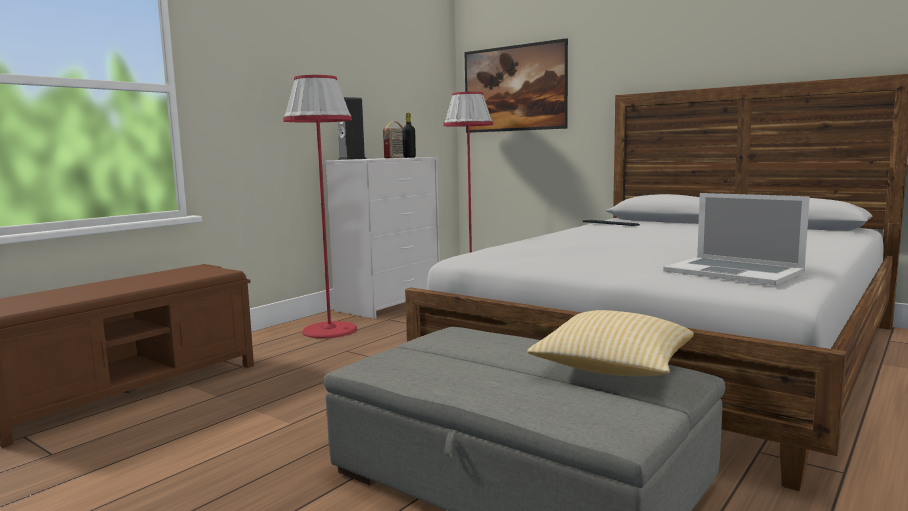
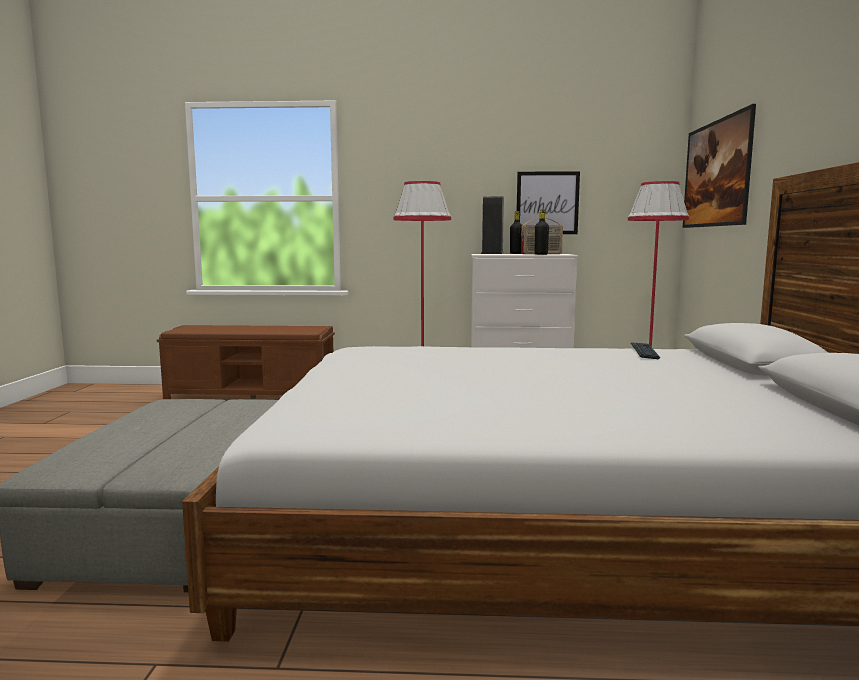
camera: 55 degrees right, 0 degrees up
pillow [527,310,694,376] -> none
laptop [663,193,810,285] -> none
none -> black bottle [510,211,522,254]
none -> picture [517,171,580,234]

